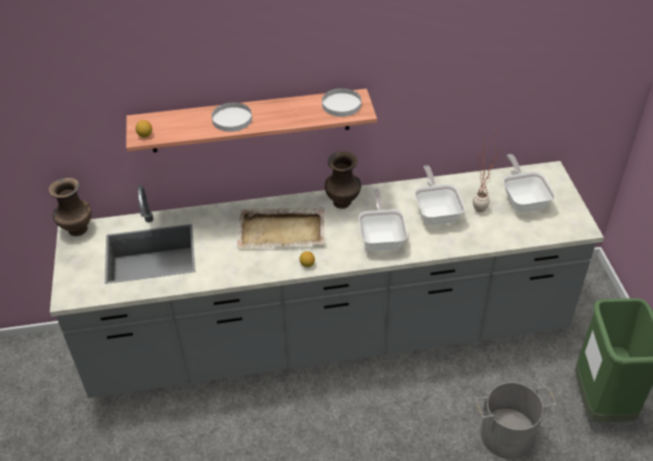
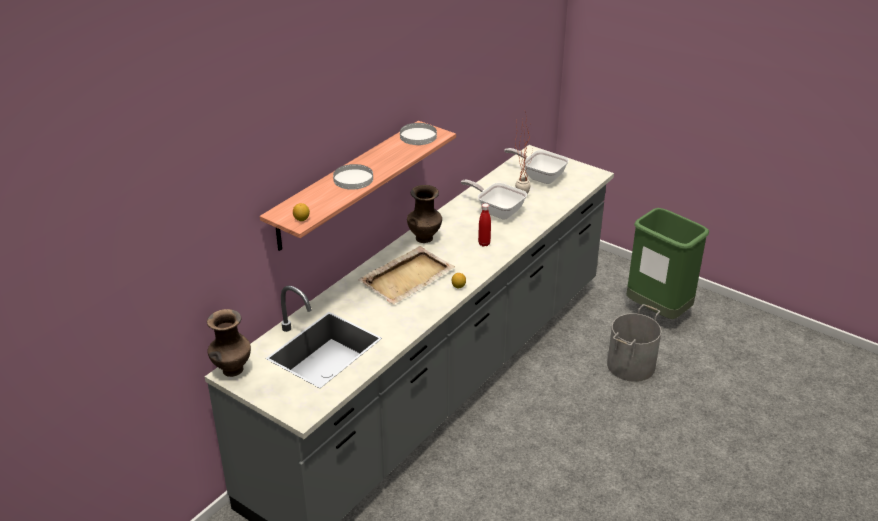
camera: 45 degrees left, 10 degrees down
frying pan [359,188,408,251] -> red bottle [478,203,491,247]

